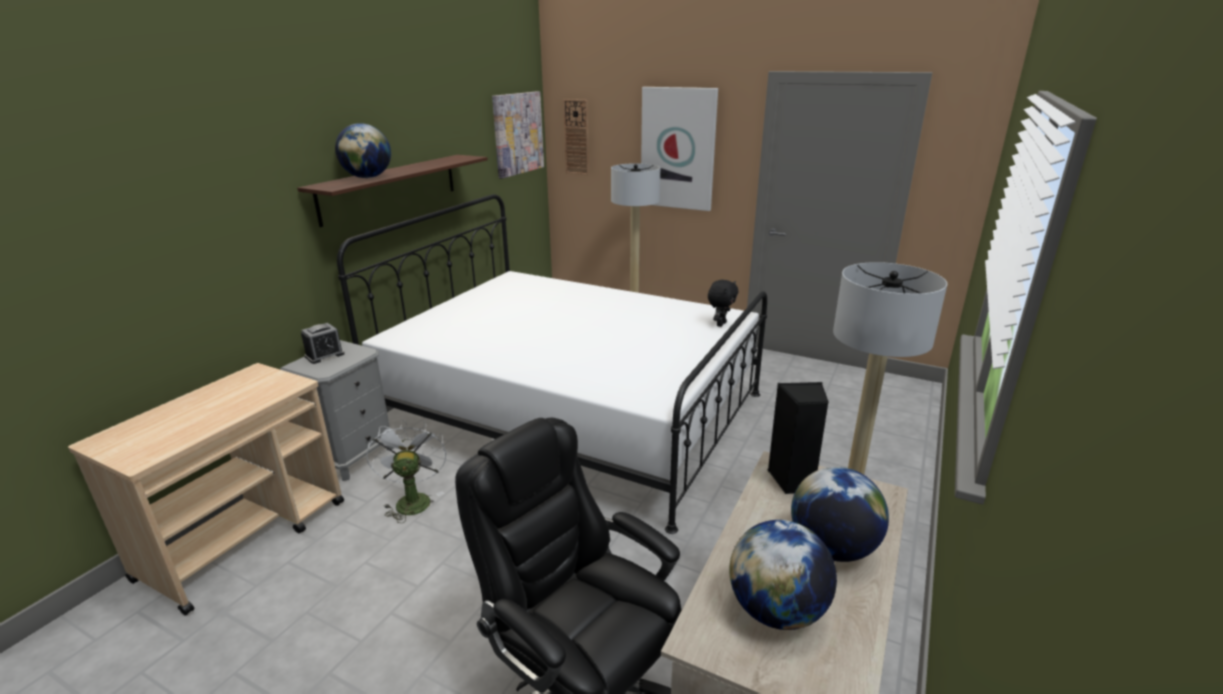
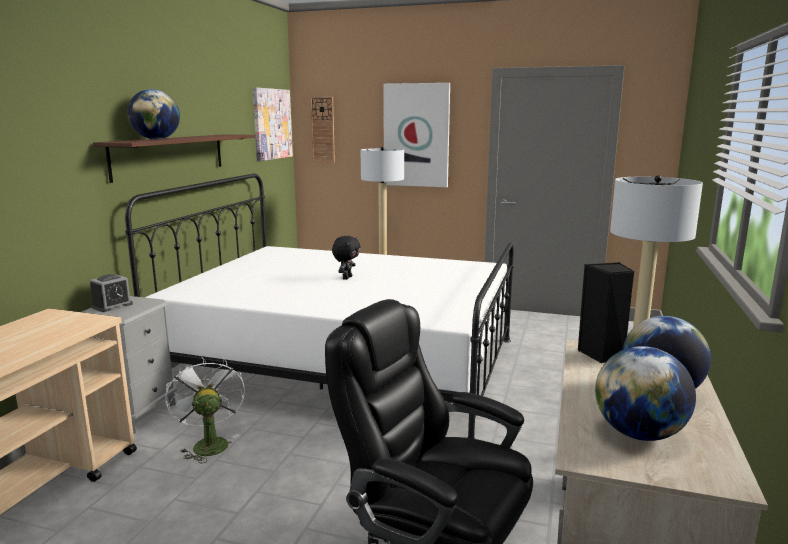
camera: 10 degrees left, 10 degrees down
black plush toy [708,280,739,327] -> black plush toy moved to [332,236,360,280]

